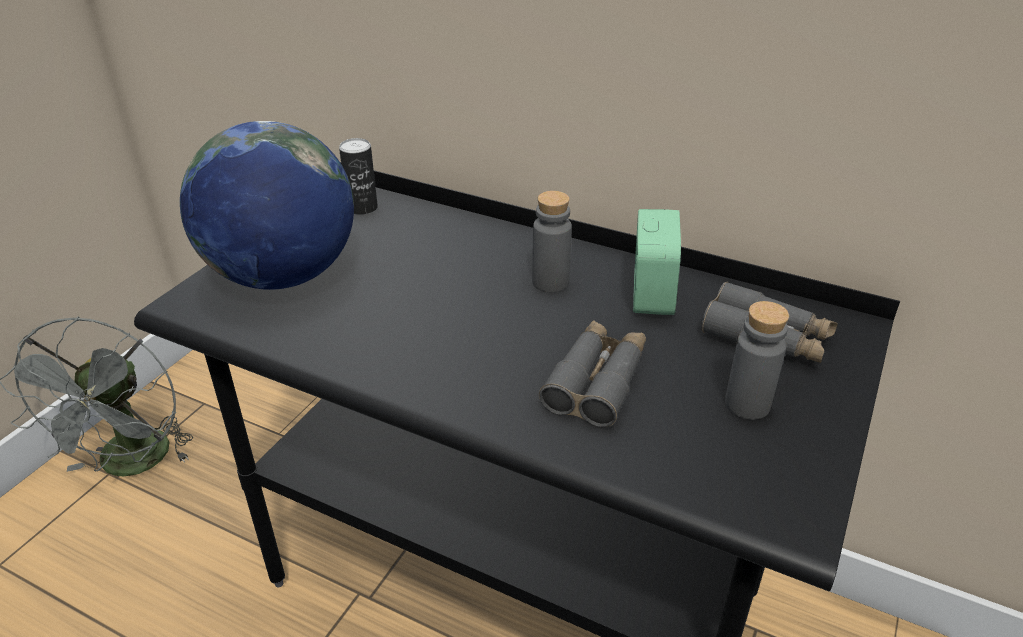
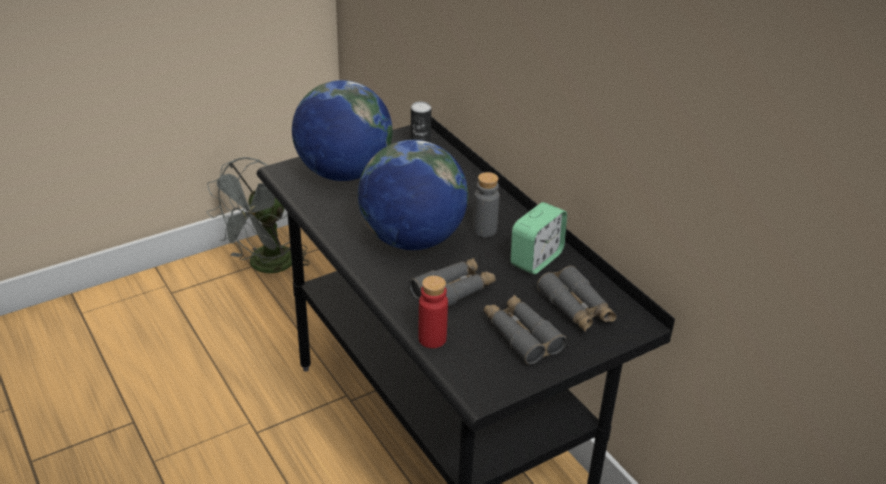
camera: 30 degrees right, 0 degrees up
grey bottle [725,301,789,420] -> grey binoculars [484,295,567,364]
none -> globe [358,140,468,250]
none -> red bottle [418,276,448,348]

